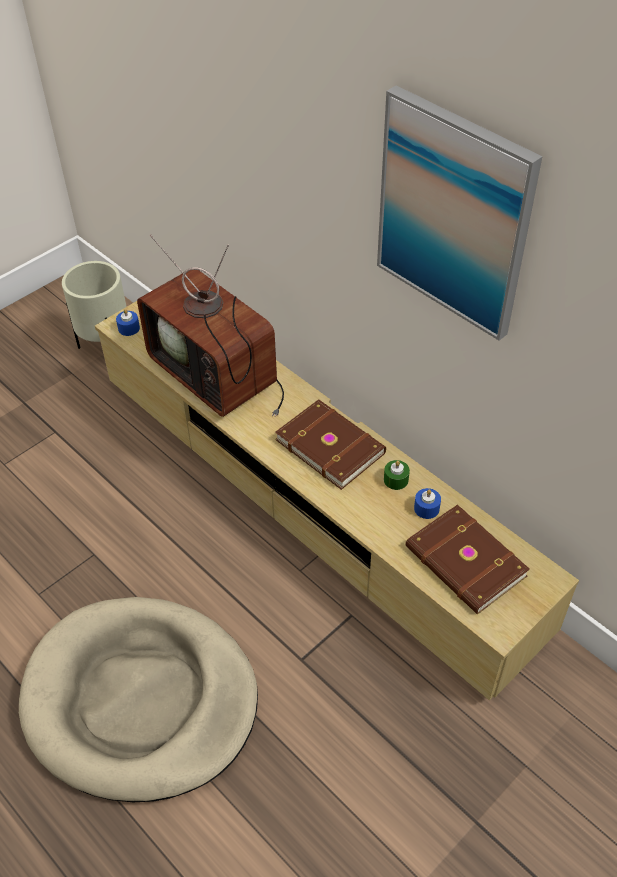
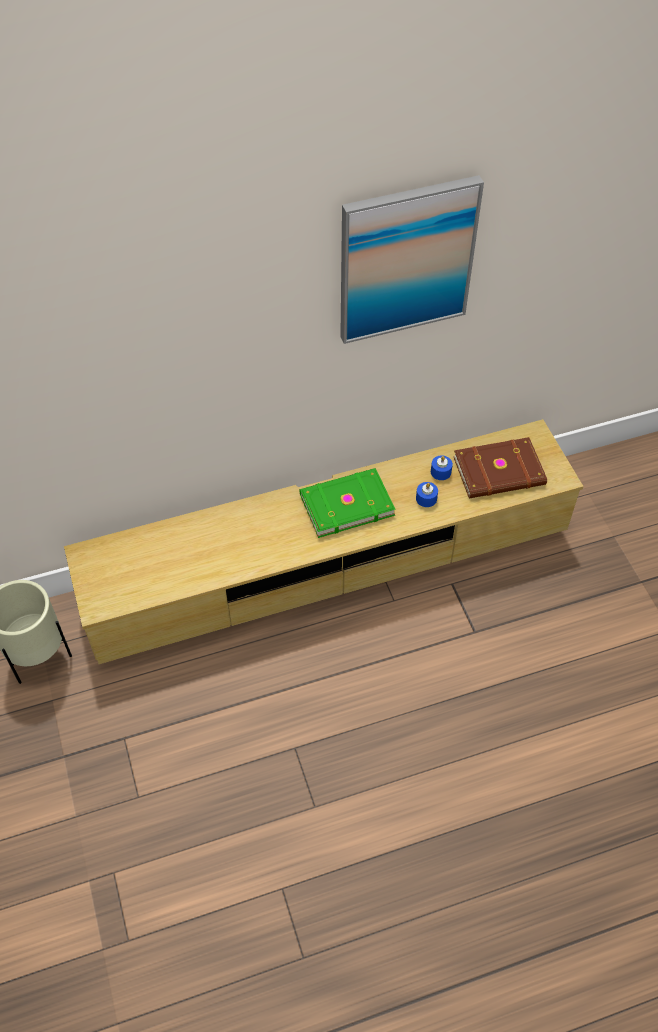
camera: 65 degrees left, 5 degrees up
beige dog bed [19,597,258,802] -> none
blue candle [116,309,140,336] -> blue candle moved to [416,482,438,507]
television [137,235,284,417] -> none
brown book [275,399,386,490] -> green book [299,468,396,538]
green candle [384,460,410,490] -> none

